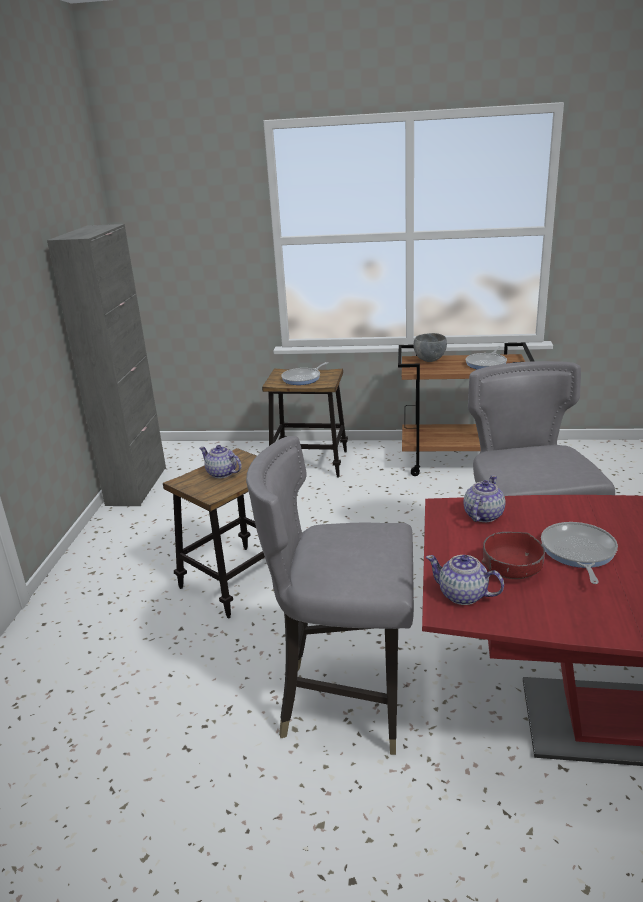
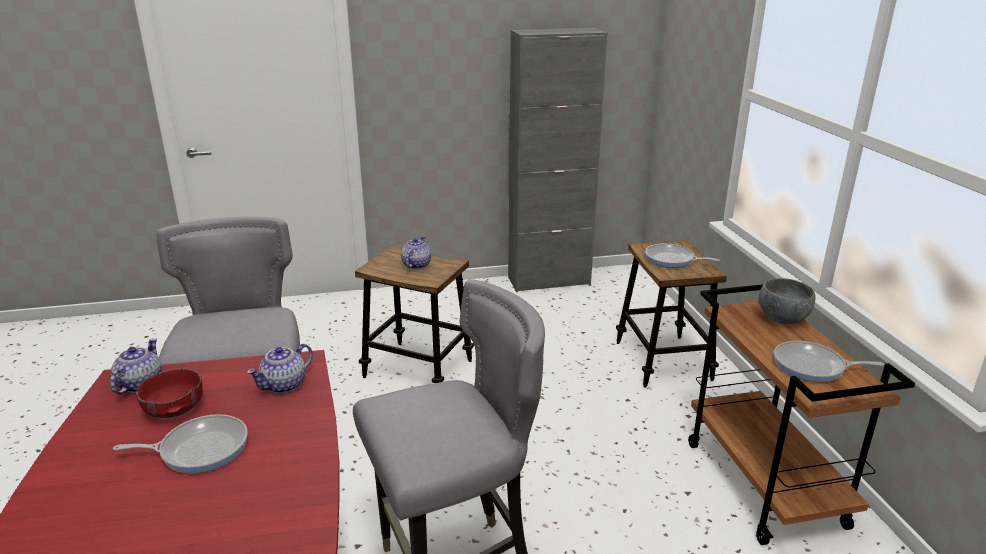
camera: 70 degrees right, 0 degrees up
teapot [464,475,505,522] -> teapot turned 120 degrees clockwise [247,344,313,393]

